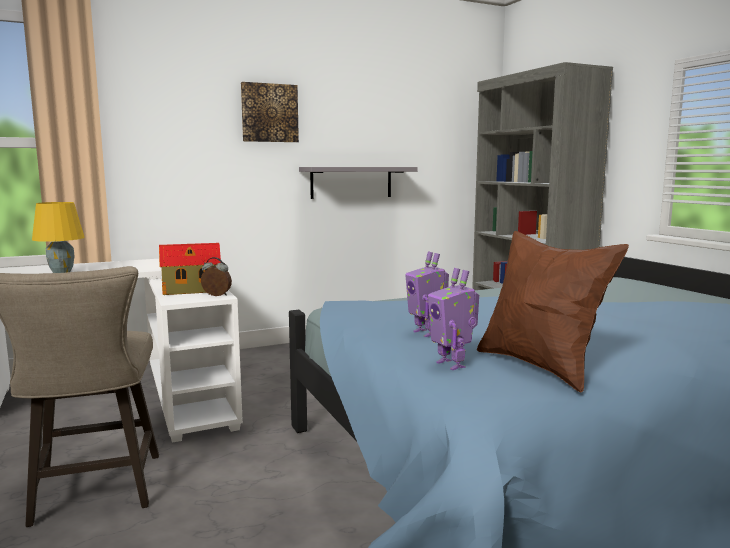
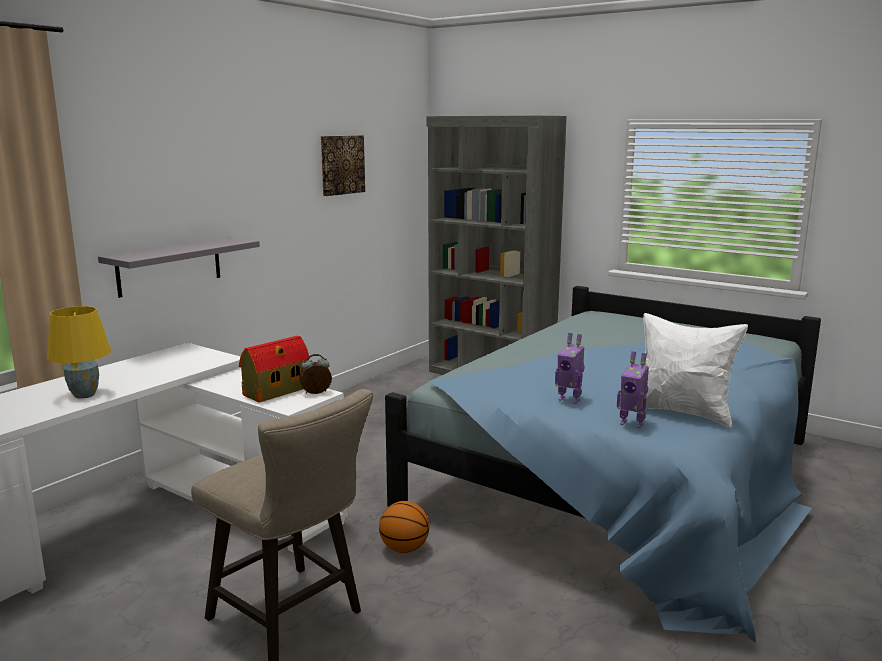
camera: 30 degrees left, 5 degrees up
picture [241,82,299,142] -> picture moved to [321,135,365,196]
grey shelf [299,167,418,199] -> grey shelf moved to [98,237,260,298]
brown pillow [477,231,629,393] -> white pillow [643,313,748,427]
none -> basketball [379,501,429,553]

